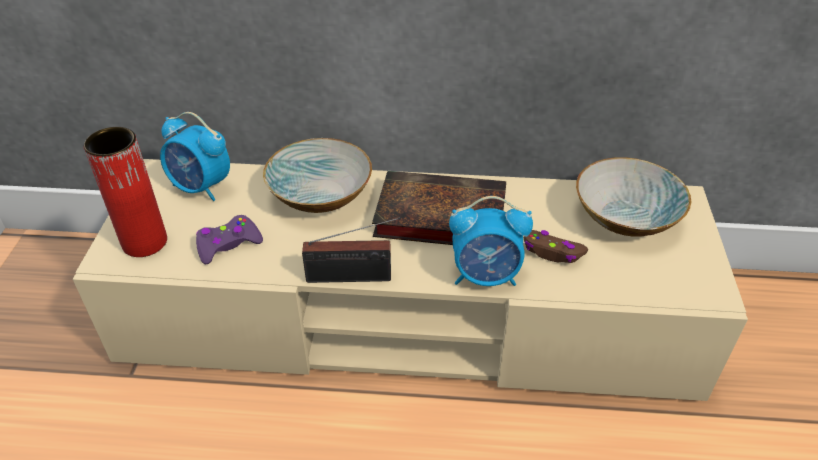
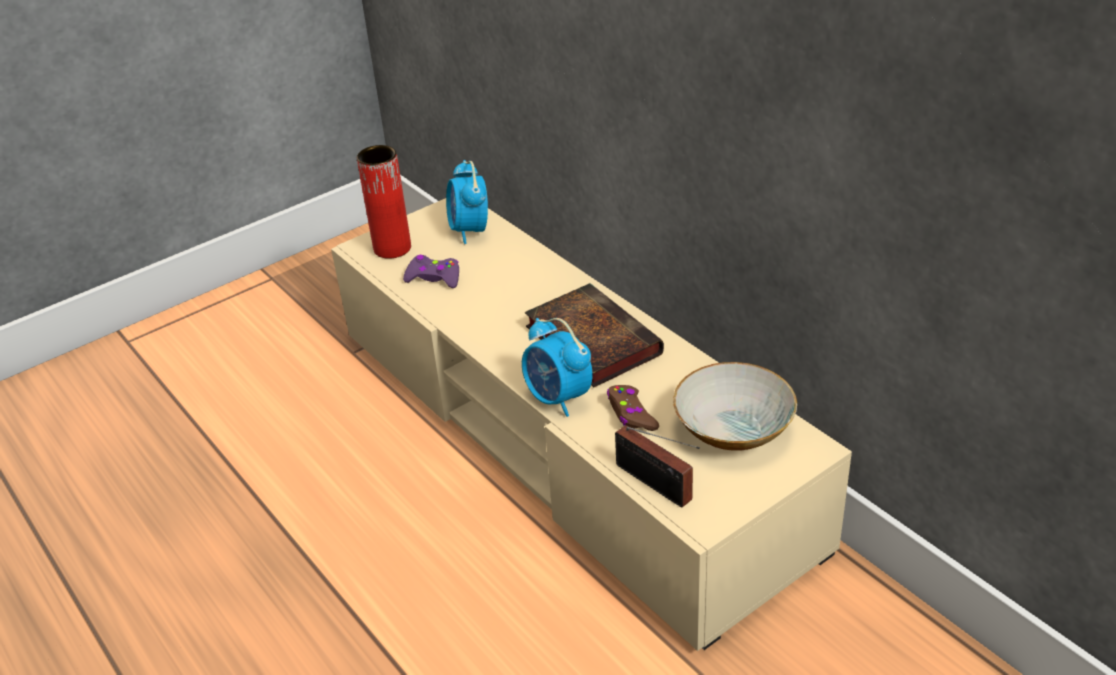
camera: 50 degrees right, 5 degrees down
bowl [263,138,372,213] -> none
radio [302,217,401,283] -> radio moved to [615,425,700,508]

